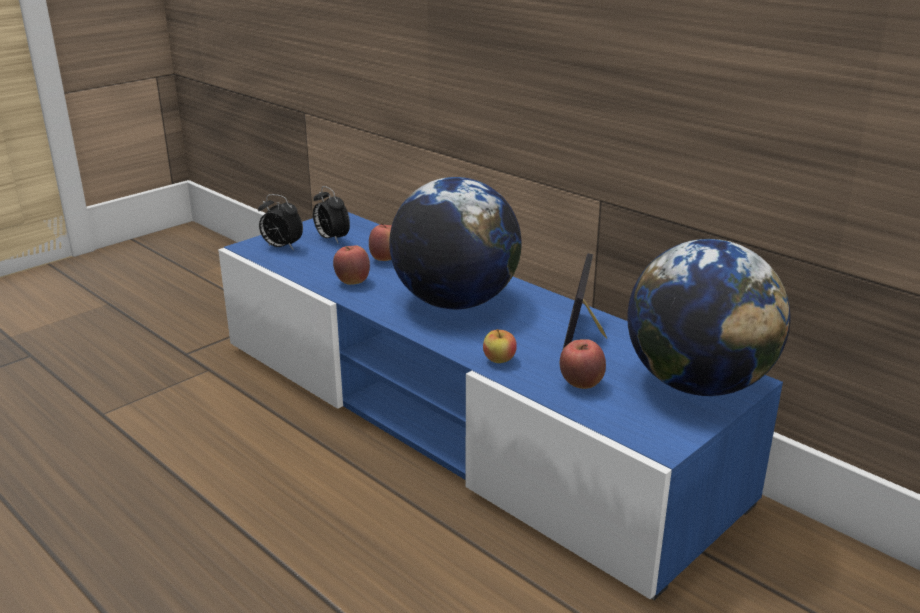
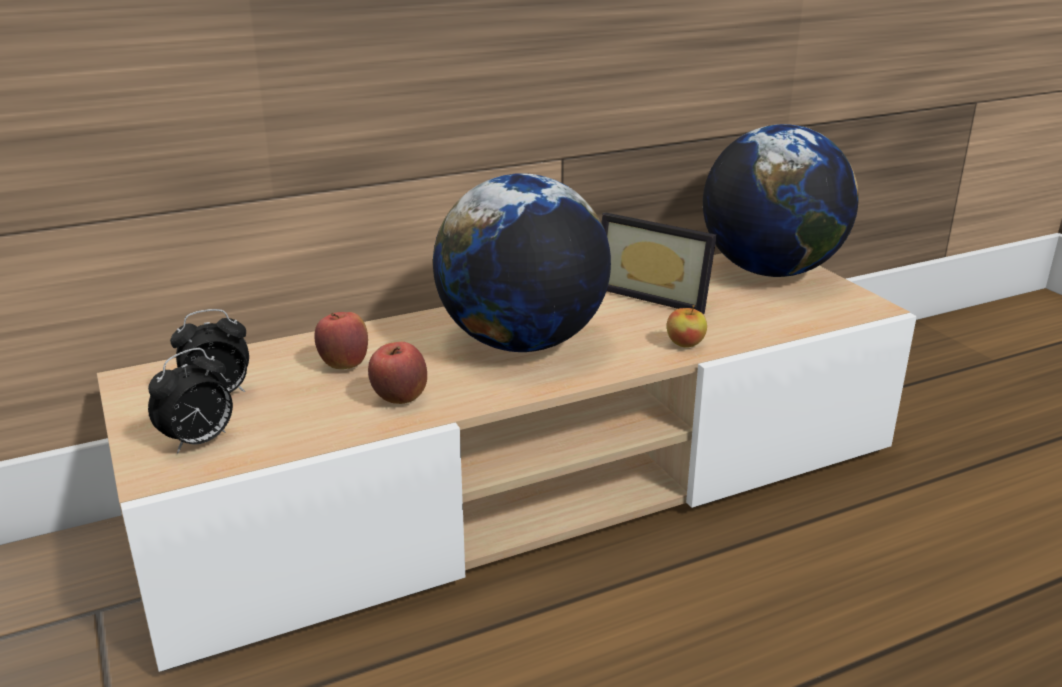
camera: 70 degrees left, 0 degrees up
blue tv stand [218,212,783,600] -> beige tv stand [97,253,917,672]
apple [560,339,606,389] -> none

